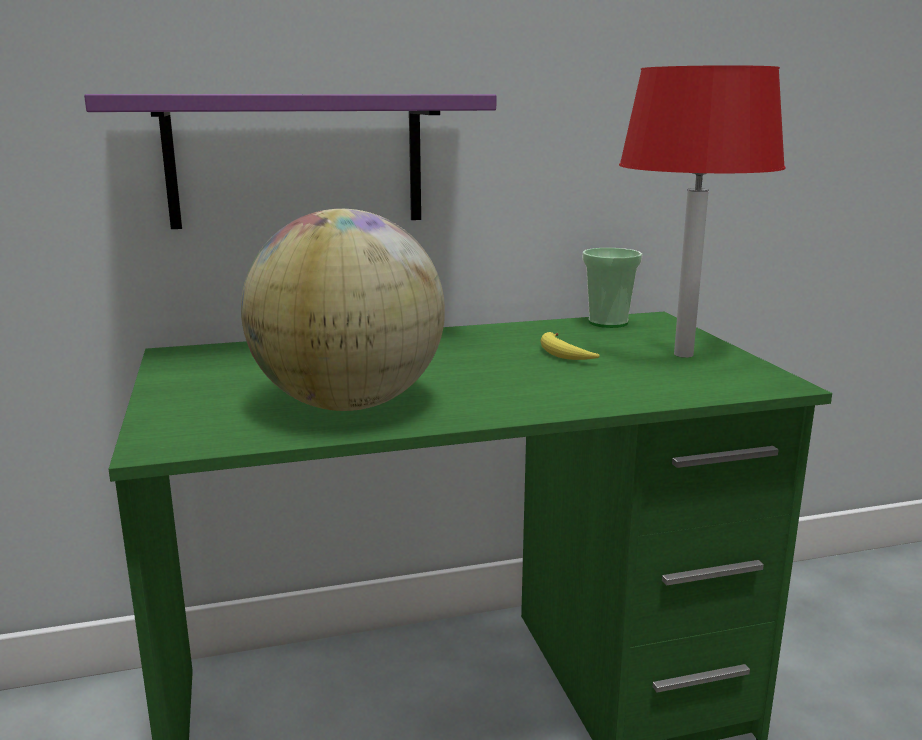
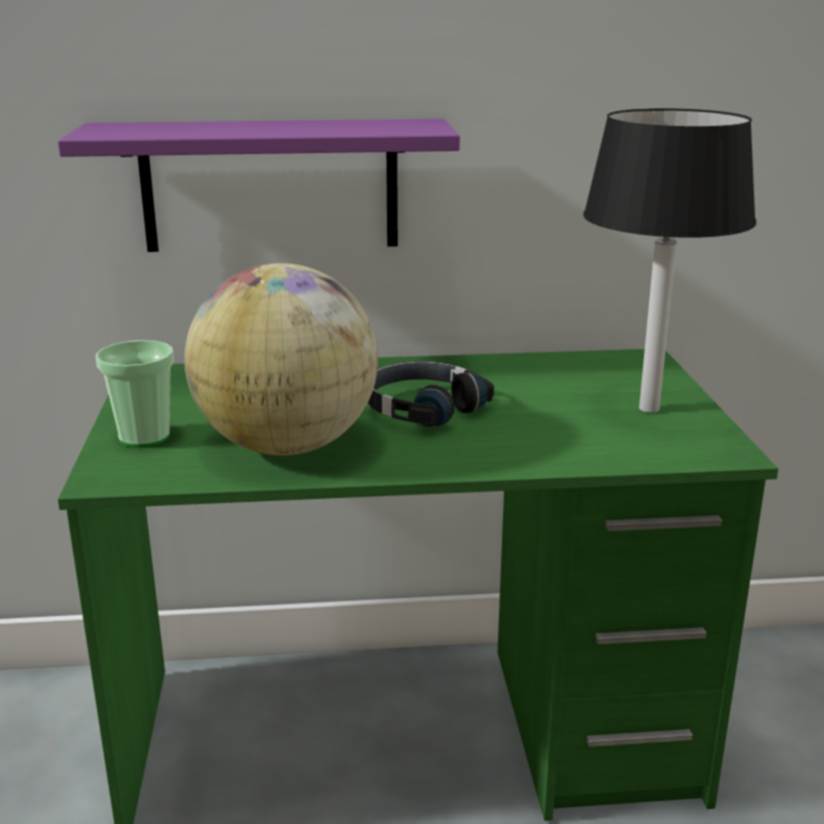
camera: 10 degrees right, 5 degrees up
banana [540,332,600,360] -> none
cup [582,248,642,328] -> cup moved to [96,340,174,448]
red table lamp [619,65,785,358] -> black table lamp [583,108,756,413]
none -> black headphones [368,361,494,427]

